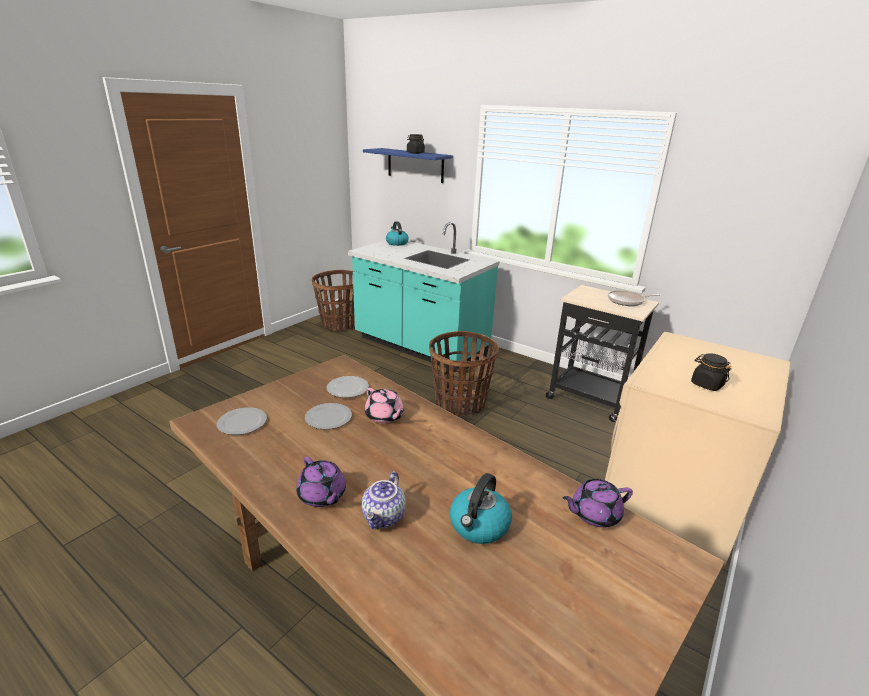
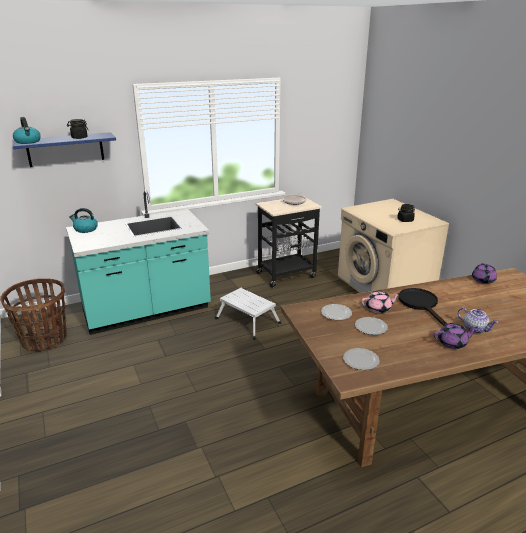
camera: 60 degrees left, 0 degrees up
basket [429,331,499,416] -> white step ladder [215,288,282,340]
kettle [450,473,512,544] -> kettle moved to [13,117,41,144]
none -> black frying pan [398,288,447,326]

